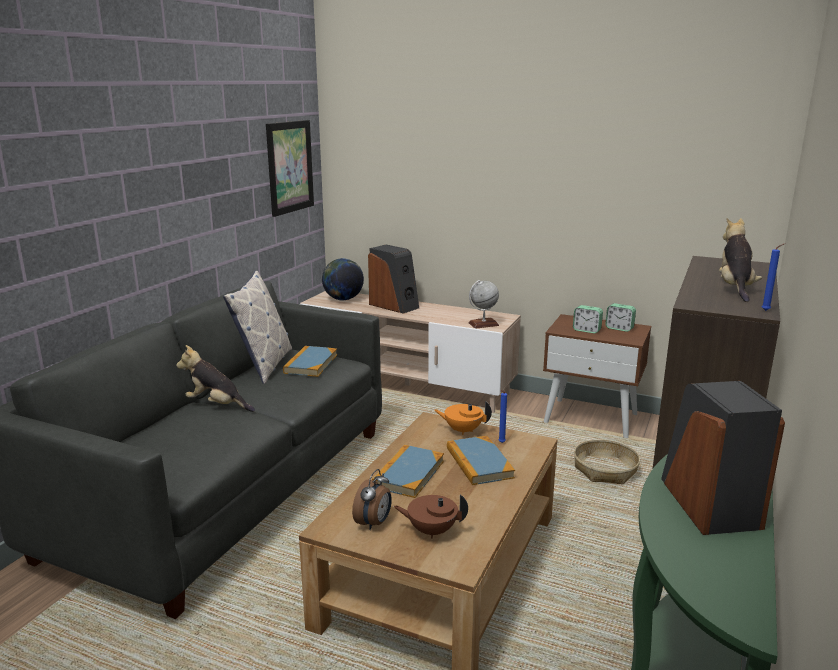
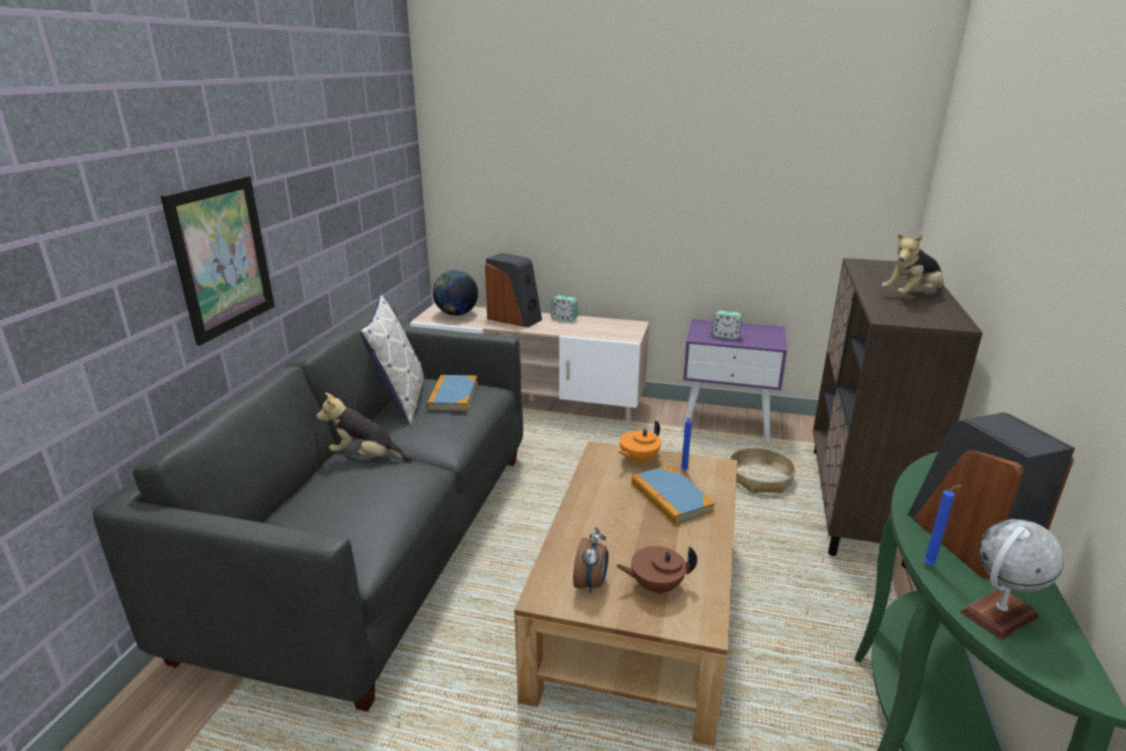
camera: 10 degrees left, 5 degrees up
picture [266,120,314,217] -> picture moved to [161,176,275,346]
book [372,445,444,498] -> none
orange teapot [434,401,492,435] -> orange teapot turned 45 degrees counterclockwise [618,420,661,464]
globe [469,280,499,329] -> globe moved to [960,519,1064,640]
brown nightstand [543,314,651,438] -> purple nightstand [683,319,787,442]
alarm clock [605,303,636,332] -> alarm clock moved to [551,295,578,322]
plush toy [719,218,762,302] -> plush toy turned 120 degrees counterclockwise [882,234,944,294]
blue candle [762,244,784,311] -> blue candle moved to [923,485,962,565]

